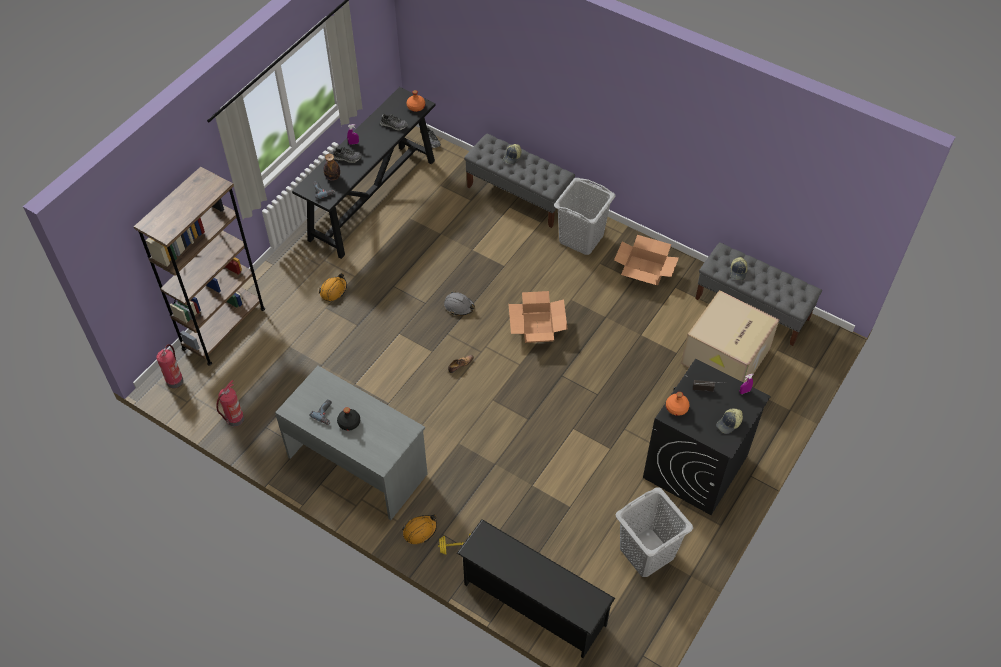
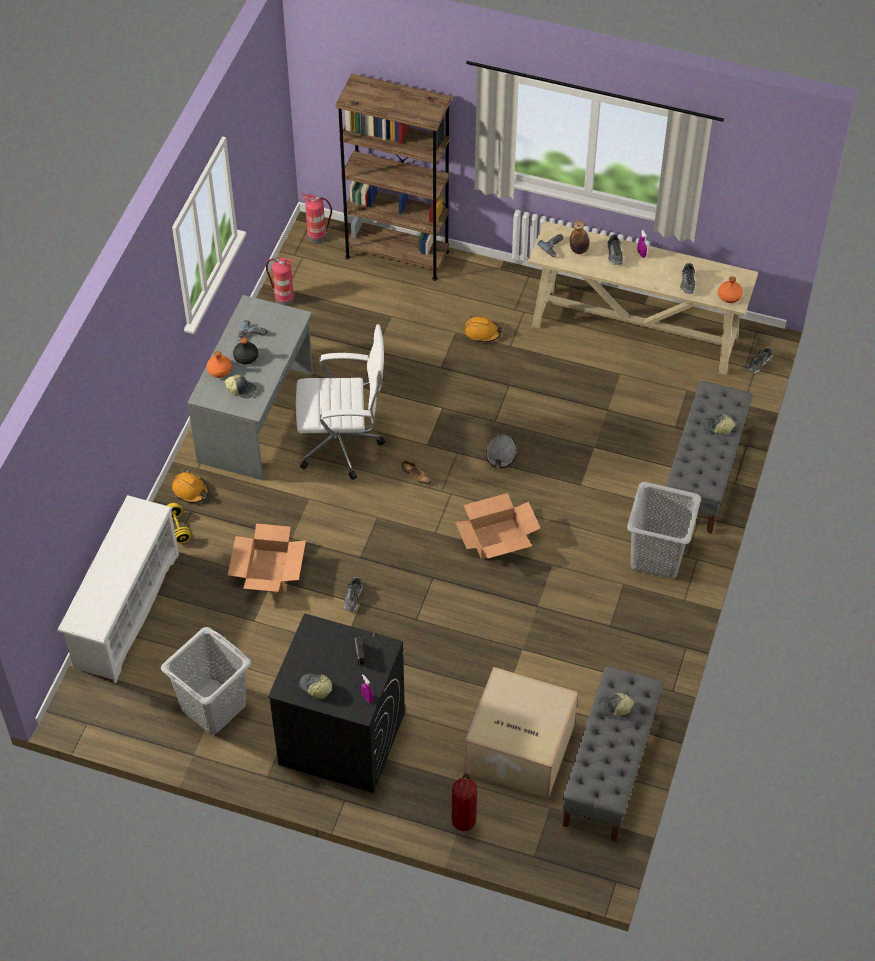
camera: 75 degrees right, 0 degrees up
black console table [292,87,435,259] -> beige console table [528,221,758,375]
black shoe rack [457,519,615,658] -> white shoe rack [58,495,179,683]
cardboard box [614,235,679,285] -> cardboard box moved to [228,524,306,592]
orange bottle [666,392,690,416] -> orange bottle moved to [207,351,232,378]
none -> cap [225,375,257,399]
none -> white office chair [296,324,385,480]
none -> shoe [344,577,363,611]
none -> fire extinguisher [452,773,477,831]

